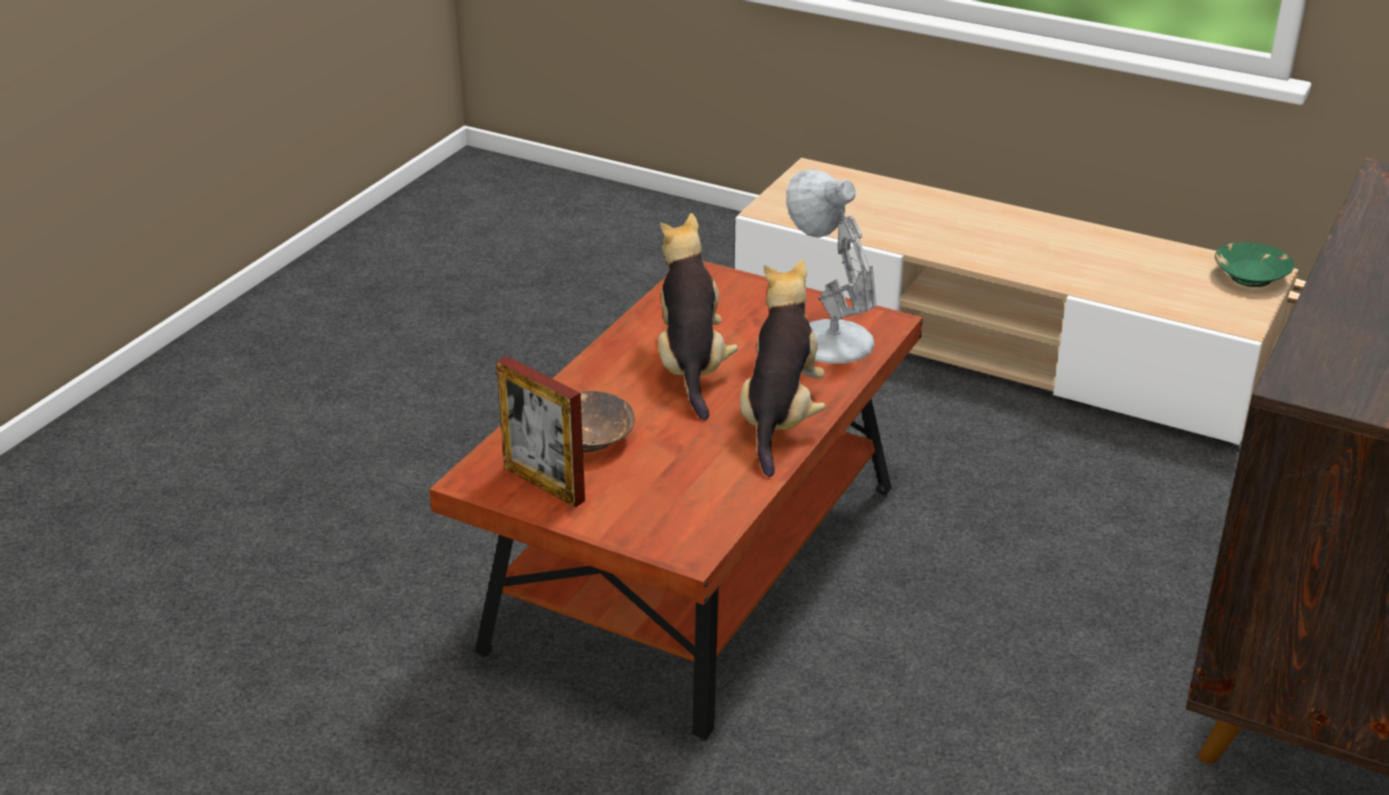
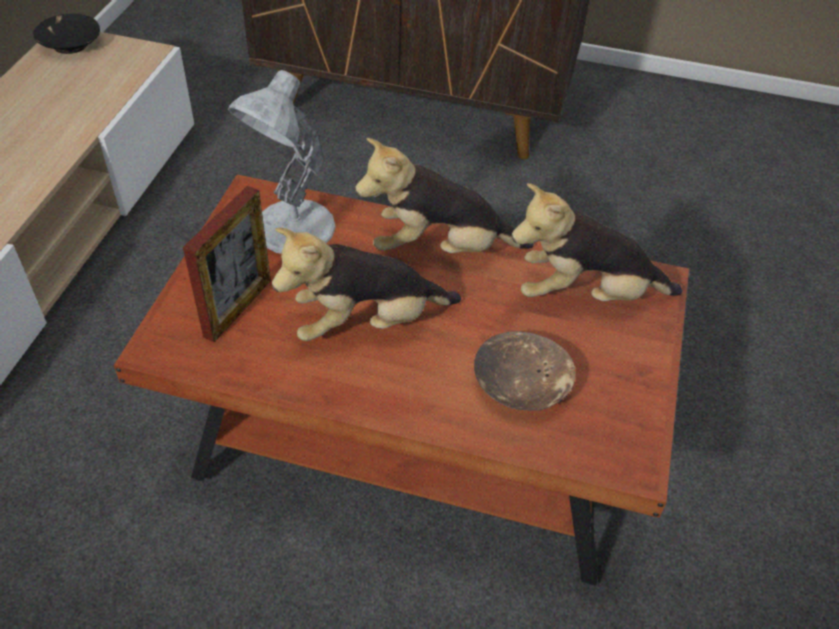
camera: 105 degrees left, 15 degrees up
picture frame [496,356,585,507] -> picture frame moved to [183,186,271,342]
green bowl [1215,242,1294,287] -> black bowl [33,13,100,54]
none -> plush toy [512,183,682,301]

